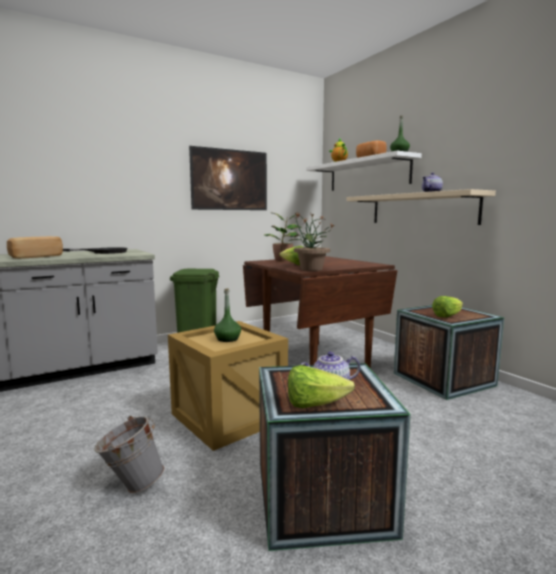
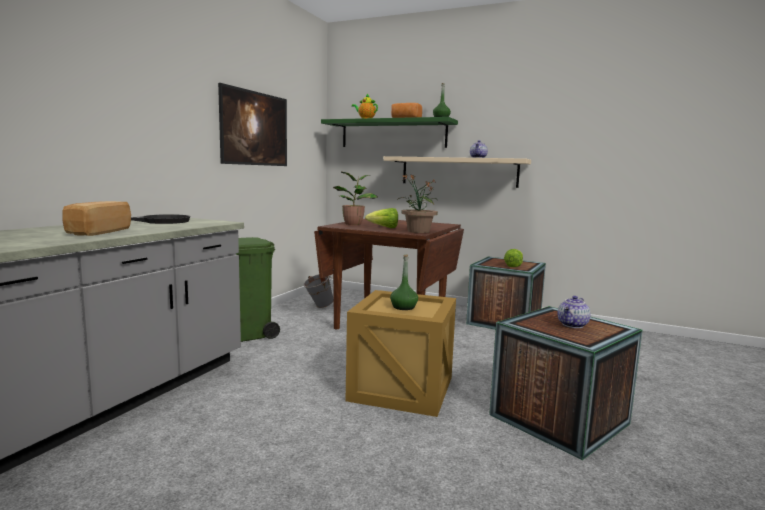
camera: 35 degrees left, 0 degrees up
grey bucket [94,416,164,493] -> grey bucket moved to [304,274,334,308]
lettuce [288,365,355,408] -> none
white shelf [306,151,422,191] -> green shelf [321,117,458,148]

